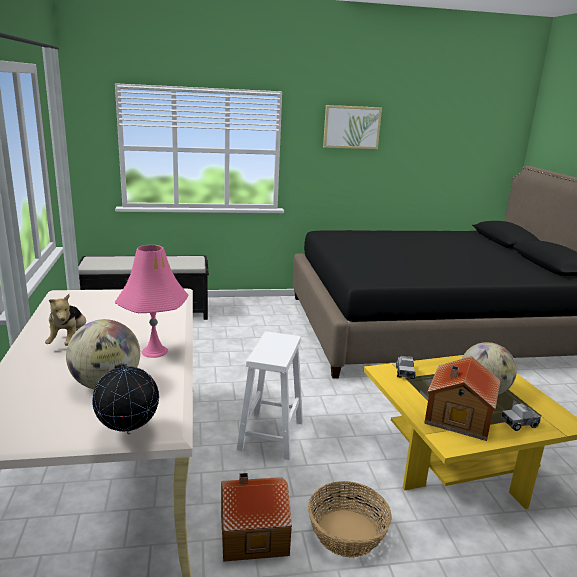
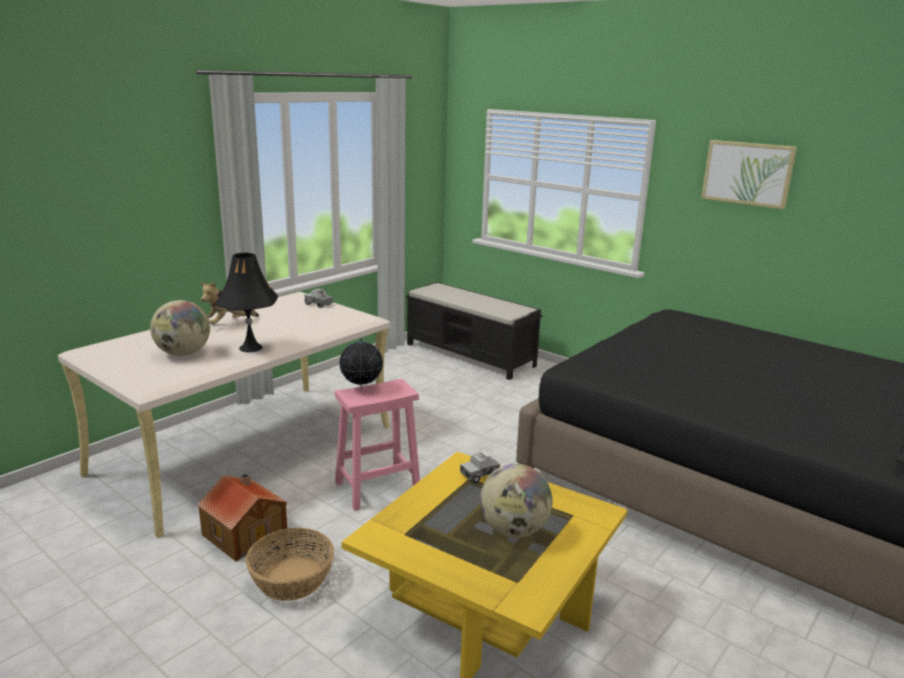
camera: 50 degrees right, 0 degrees up
globe [92,363,159,434] -> globe moved to [339,337,383,389]
pink table lamp [114,245,188,358] -> black table lamp [215,253,278,352]
white stool [237,331,303,460] -> pink stool [335,379,420,511]
toy house [424,356,501,441] -> none
toy truck [501,403,541,431] -> toy truck moved to [305,288,333,308]

